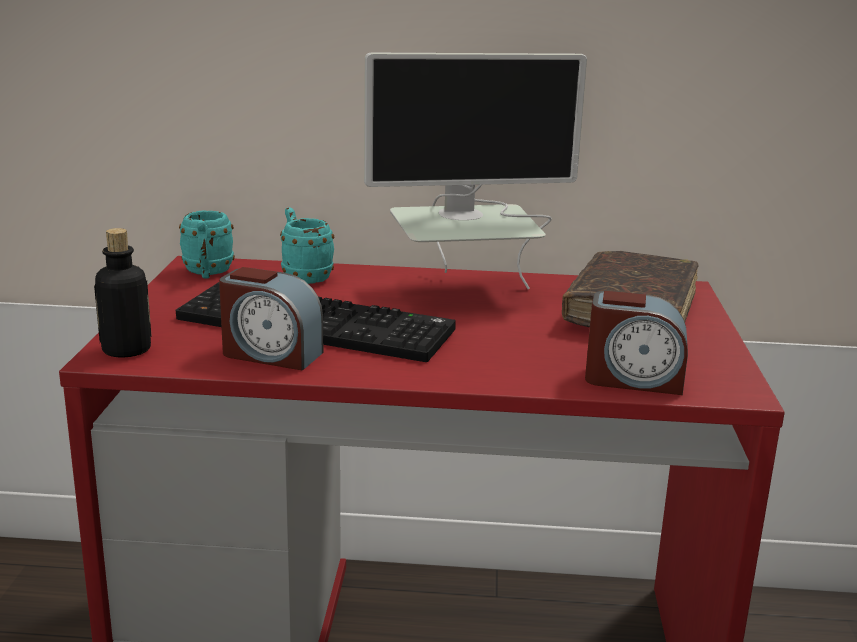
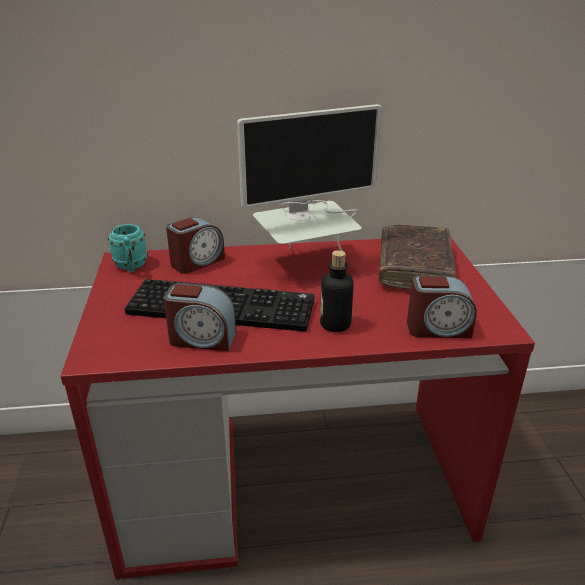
camera: 10 degrees left, 10 degrees up
bottle [94,228,152,357] -> bottle moved to [320,250,354,332]
turquoise mug [280,207,334,284] -> alarm clock [166,217,225,274]

